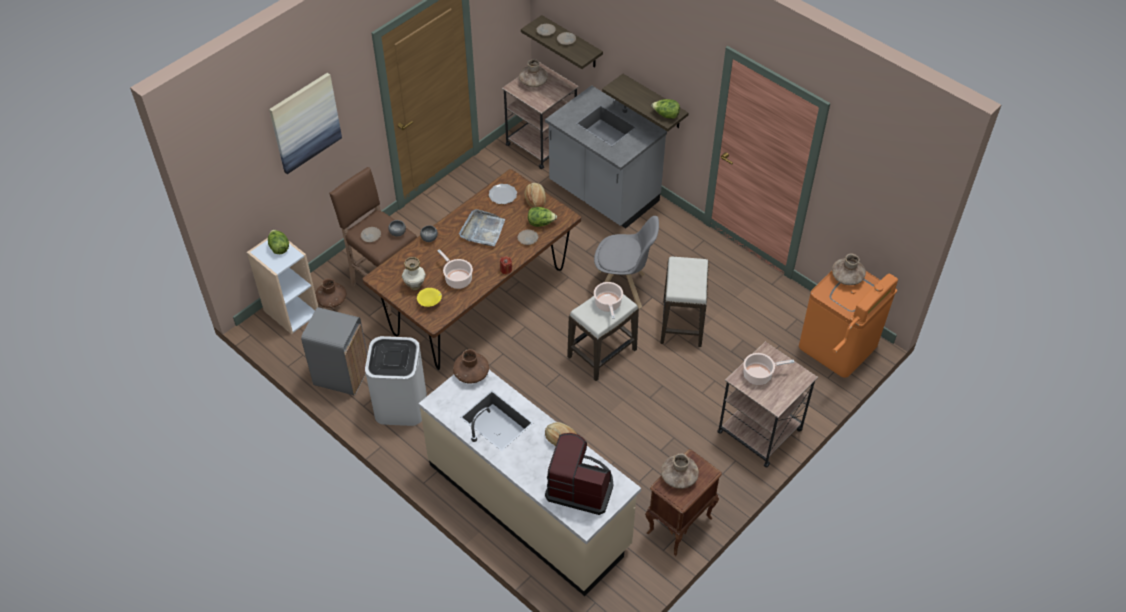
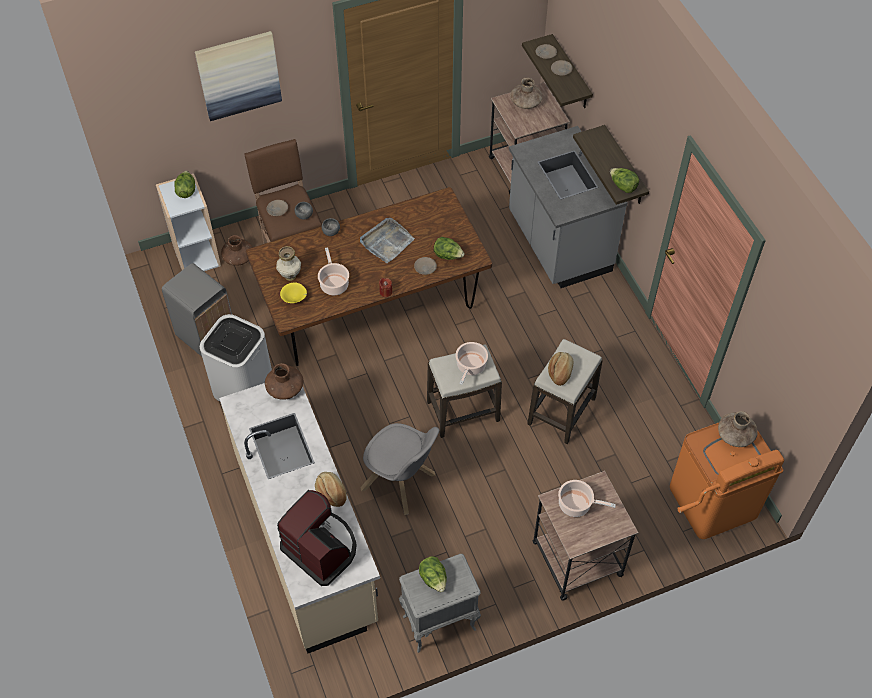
camera: 25 degrees right, 5 degrees up
plate [489,184,517,204] -> none
bread [524,183,546,208] -> bread moved to [548,352,573,386]
grey chair [594,216,659,309] -> grey chair moved to [360,423,439,515]
brown nightstand [645,449,722,556] -> grey nightstand [399,554,481,653]
brown vase [661,453,699,489] -> lettuce [419,556,447,592]

